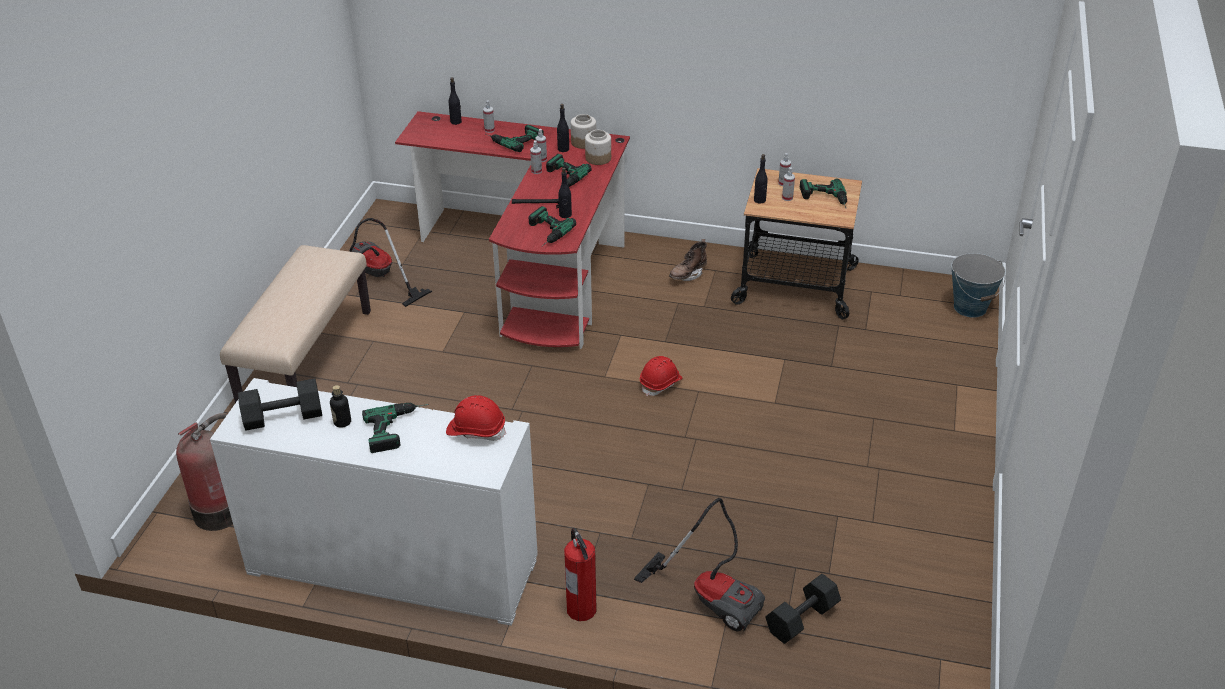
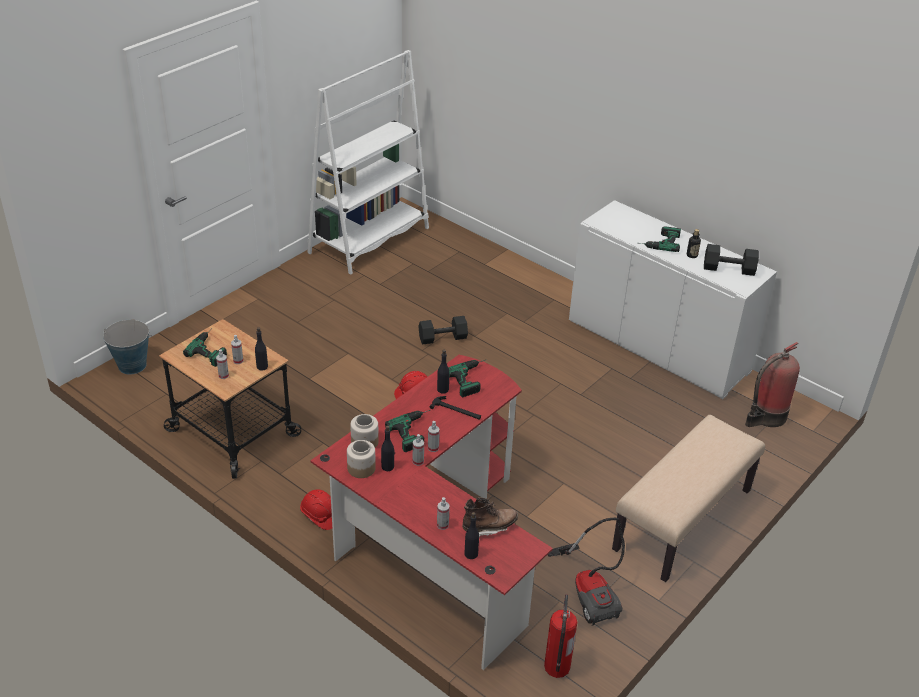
camera: 155 degrees left, 0 degrees up
red hard hat [446,395,506,441] -> red hard hat moved to [300,489,332,530]
power drill [486,125,544,152] -> none
fire extinguisher [564,528,597,621] -> fire extinguisher moved to [544,594,577,678]
vacuum cleaner [634,498,765,632] -> none
brown boot [669,239,707,281] -> brown boot moved to [462,497,518,538]
black dumbbell [765,574,841,644] -> black dumbbell moved to [419,316,468,345]
none -> white bookcase [307,50,429,274]

